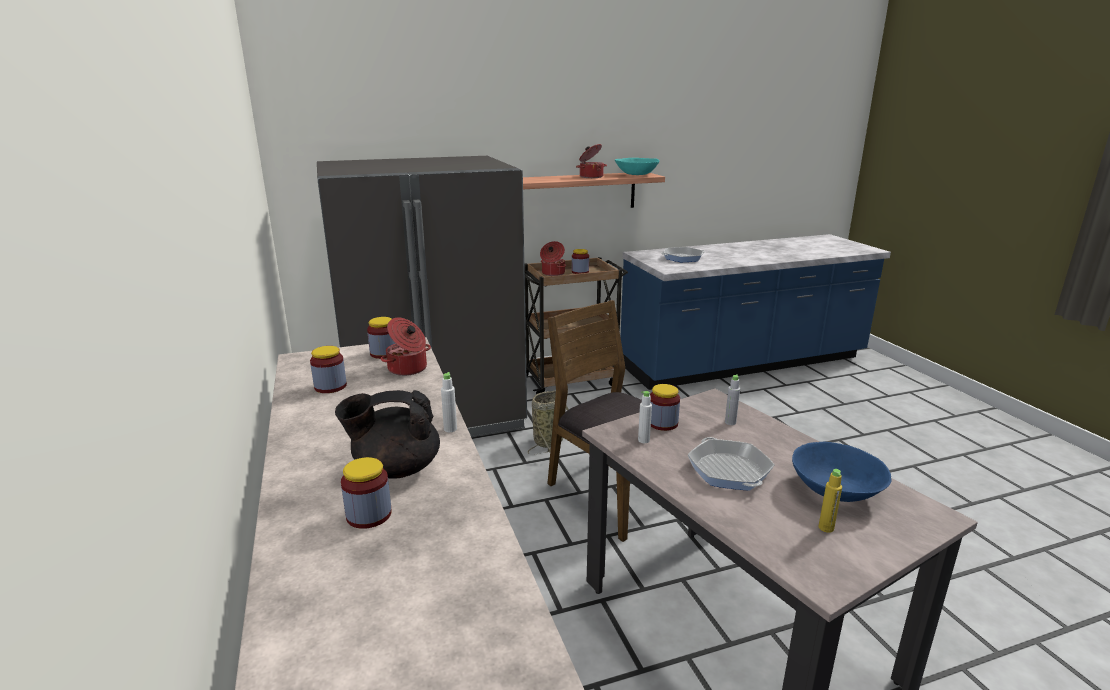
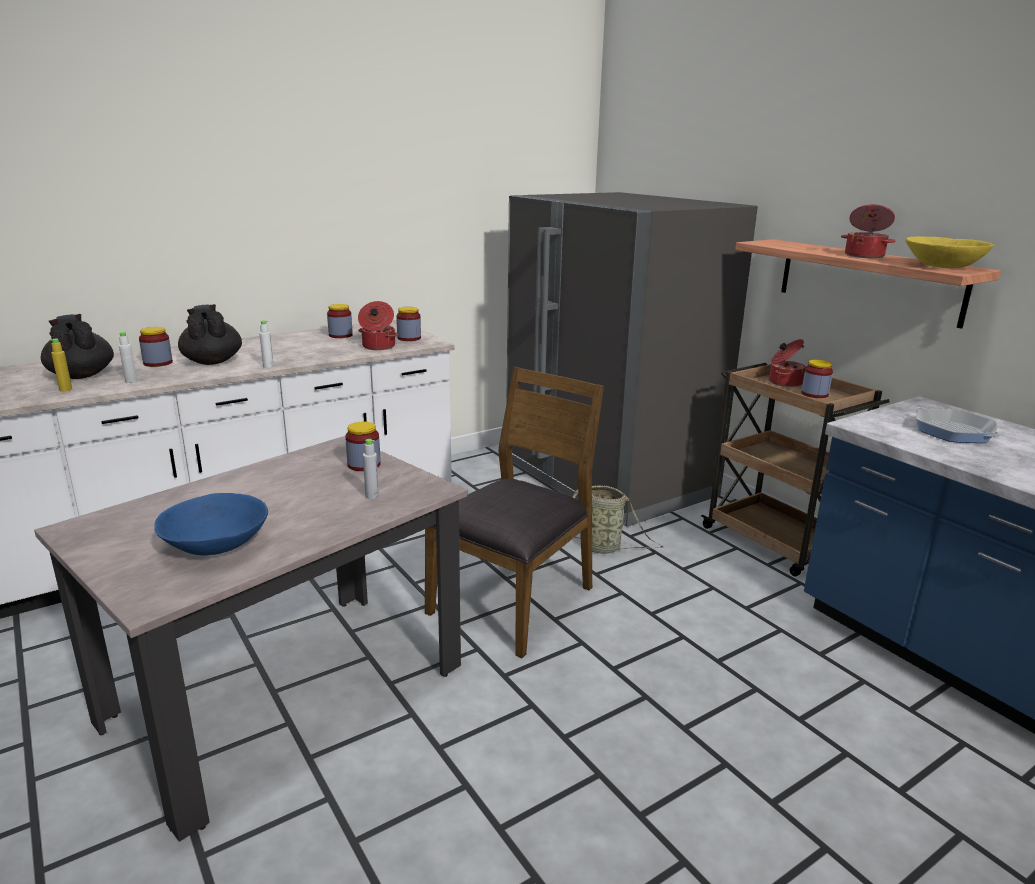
camera: 75 degrees right, 0 degrees up
turquoise bowl [615,158,659,175] -> yellow bowl [906,236,994,268]
white bottle [638,391,652,443] -> white bottle moved to [119,332,137,383]
frying pan [688,437,775,491] -> none
yellow bottle [818,469,842,533] -> yellow bottle moved to [49,339,72,391]
none -> black teapot [41,314,114,379]

